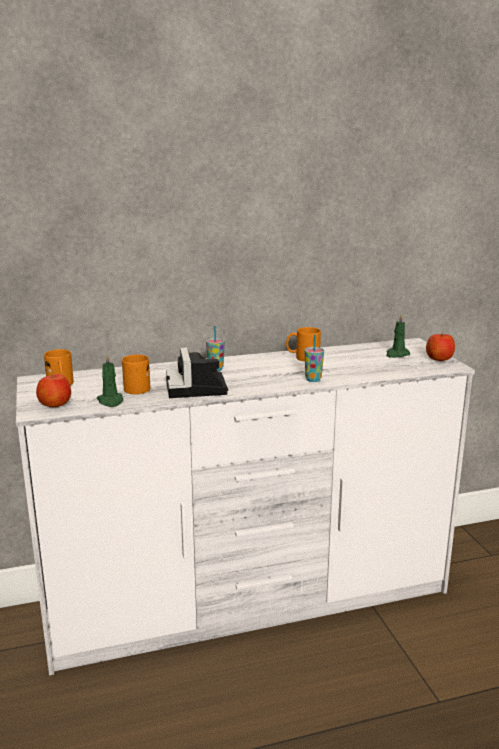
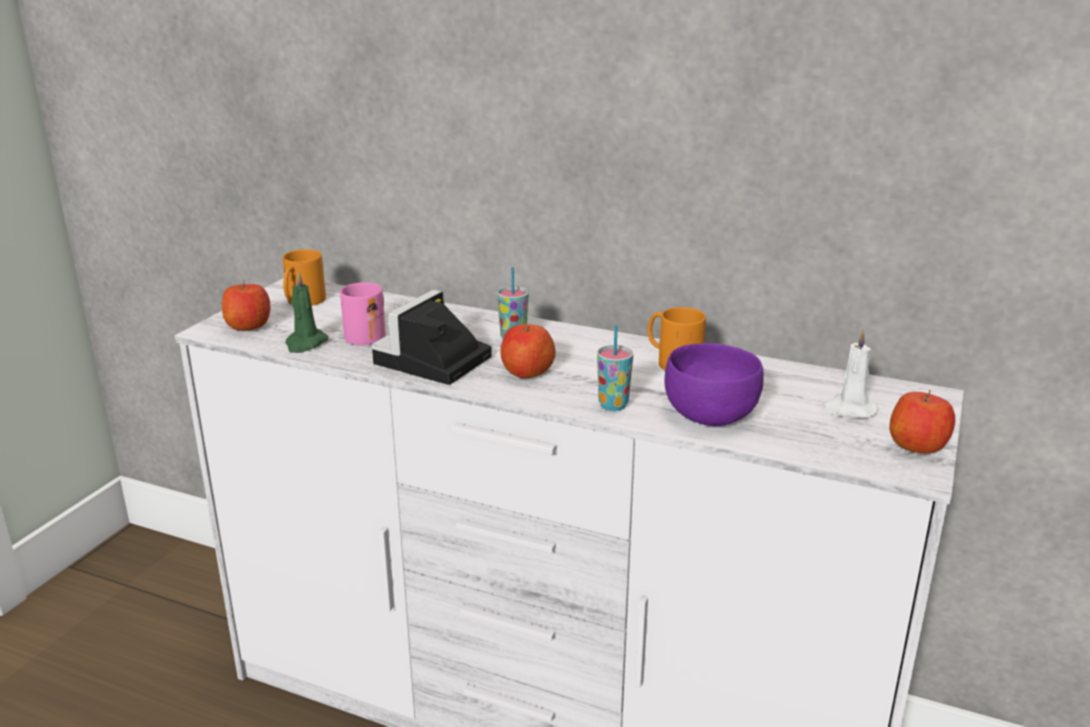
camera: 40 degrees right, 5 degrees up
orange mug [122,355,150,394] -> pink mug [340,282,386,345]
green candle [386,314,411,358] -> white candle [821,329,878,418]
none -> apple [501,321,556,378]
none -> purple bowl [664,343,764,426]

